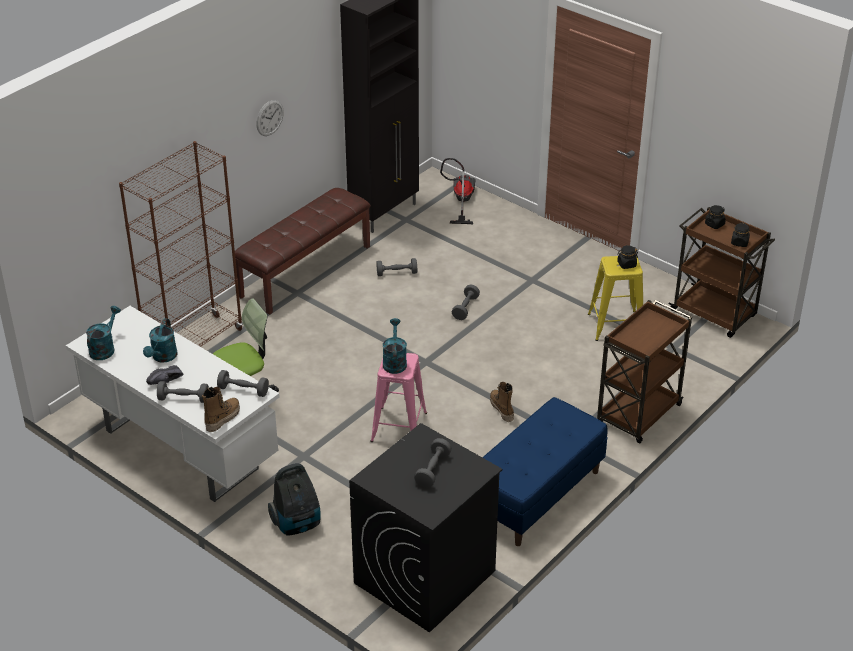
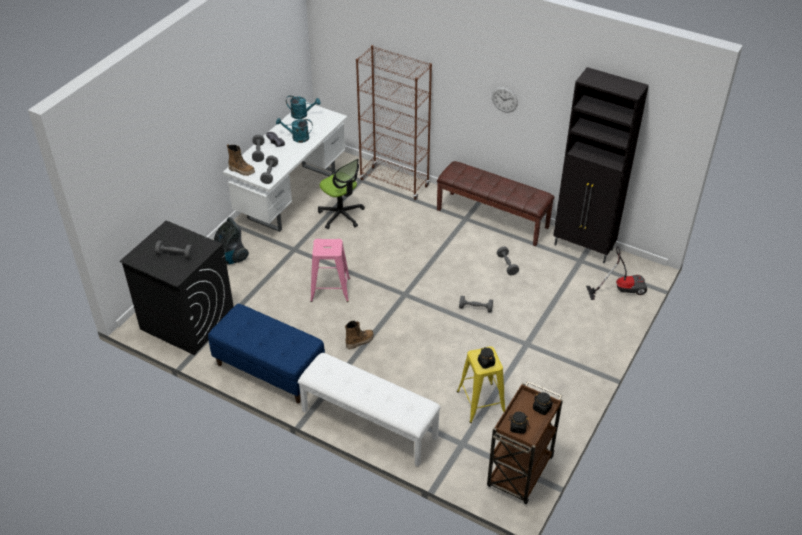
camera: 80 degrees right, 5 degrees up
turquoise watering can [383,318,407,374] -> none
brown cart [597,300,692,444] -> white bench [298,353,441,466]

